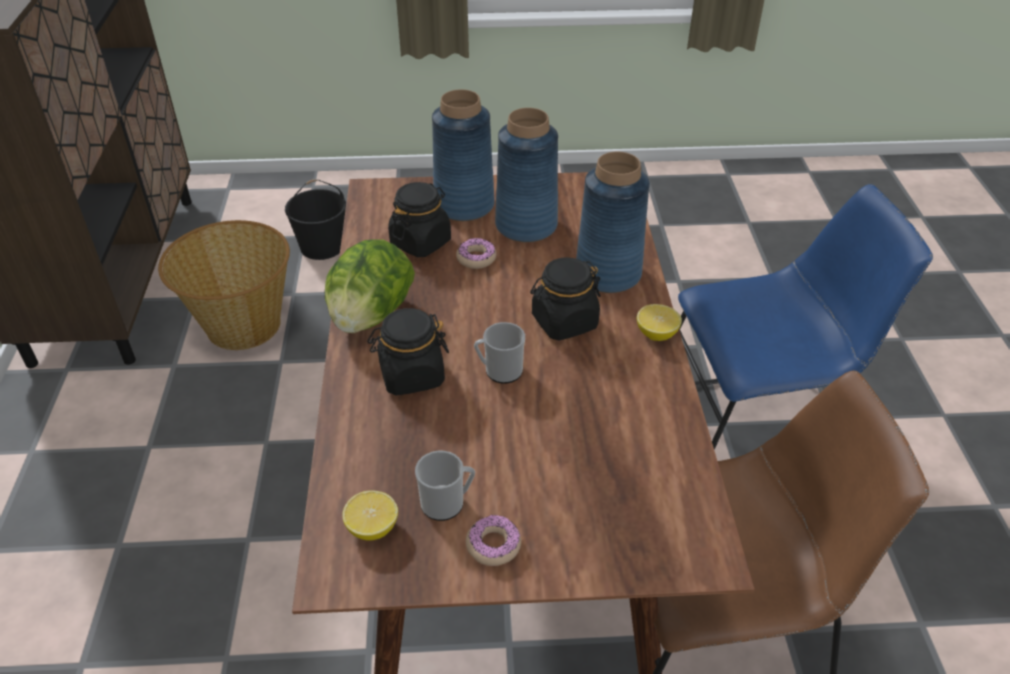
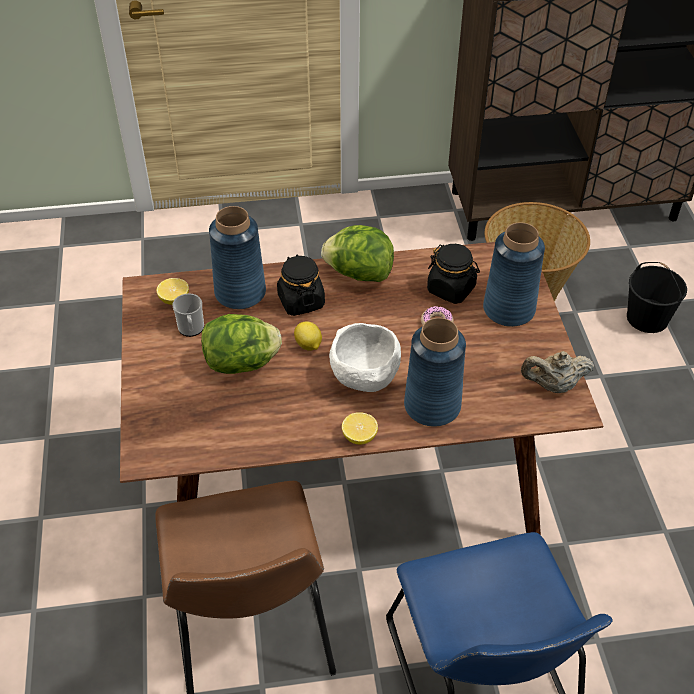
camera: 85 degrees right, 5 degrees up
donut [466,514,521,566] -> none
mug [474,322,525,384] -> lemon [294,321,322,351]
blue vase [495,108,558,243] -> blue vase moved to [209,206,266,309]
black jar [530,257,601,341] -> white bowl [329,323,401,392]
none -> lettuce [201,314,282,374]
none -> beige teapot [521,351,594,393]

